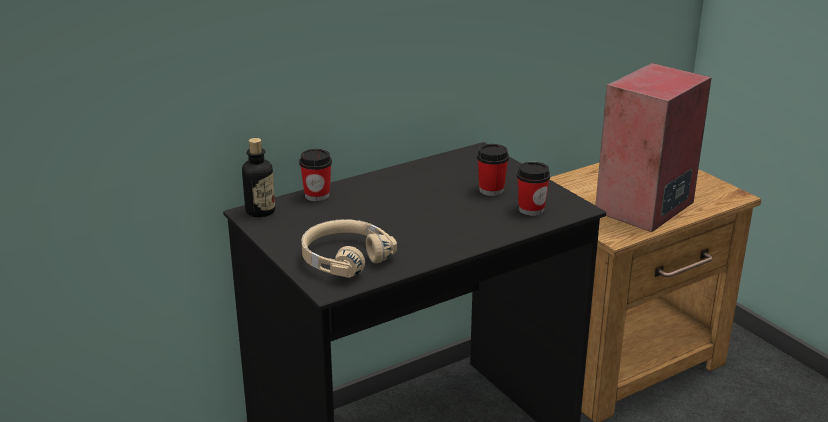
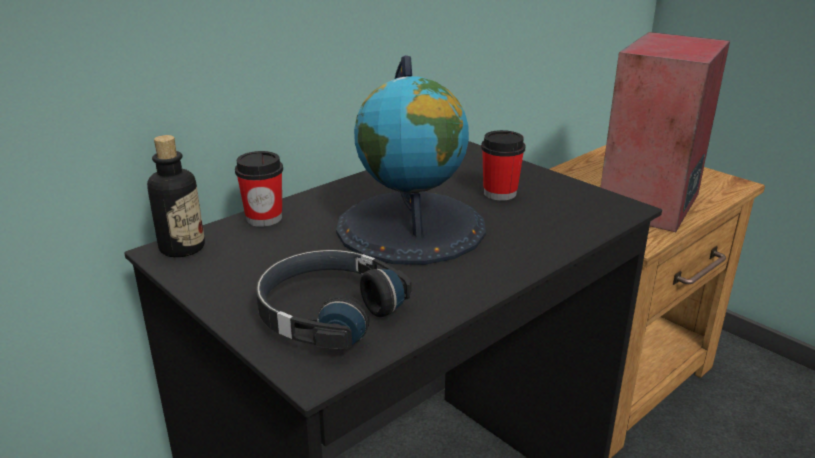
camera: 10 degrees left, 0 degrees up
beige headphones [302,219,397,278] -> black headphones [256,249,412,349]
cup [517,162,550,216] -> none
none -> globe [336,55,486,265]

